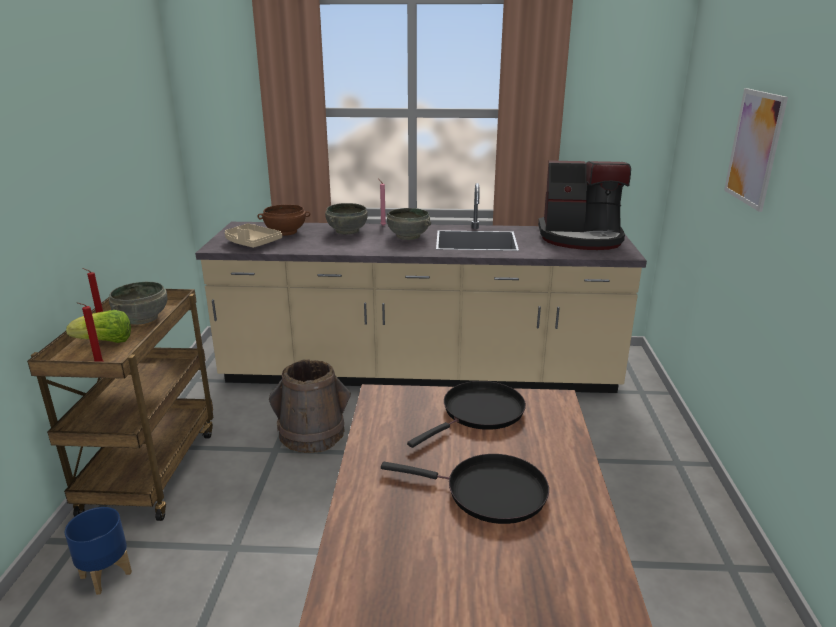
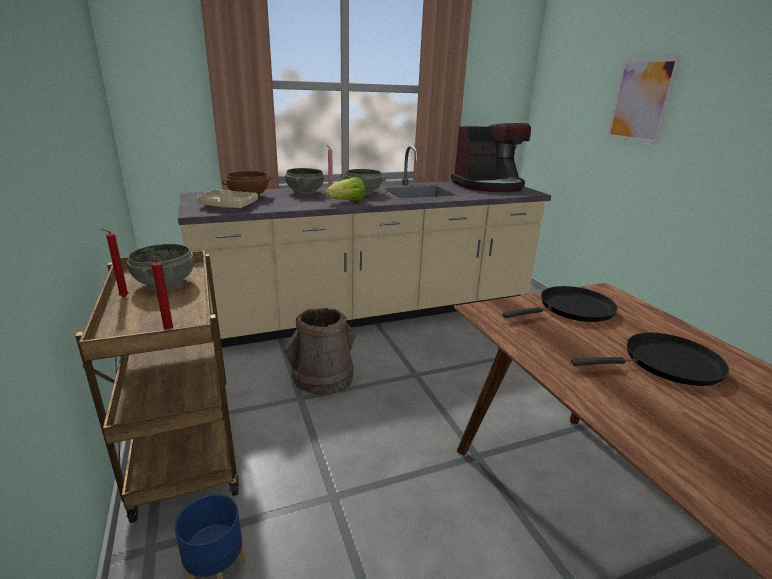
camera: 25 degrees left, 0 degrees up
lettuce [66,310,131,343] -> lettuce moved to [326,177,366,201]
black frying pan [407,381,526,448] -> black frying pan turned 45 degrees clockwise [502,286,618,322]

